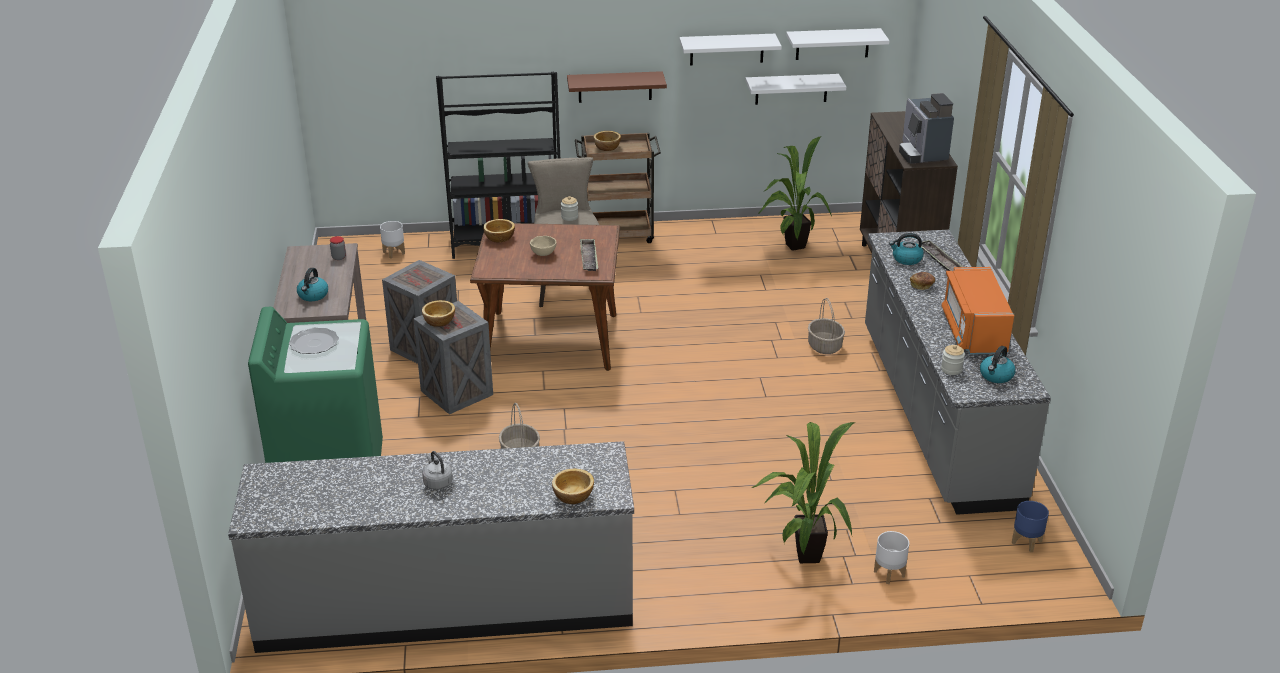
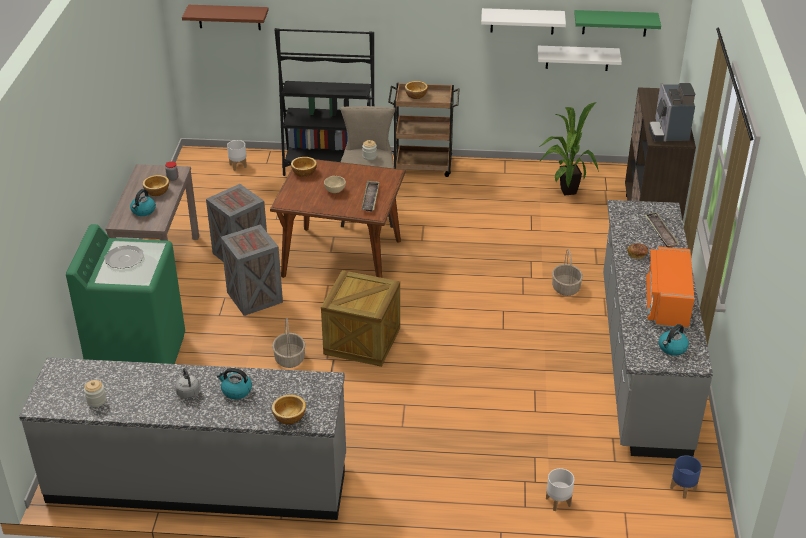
camera: 10 degrees right, 5 degrees up
bowl [422,300,455,327] -> bowl moved to [143,175,169,196]
brown shelf [567,71,667,103] -> brown shelf moved to [182,5,269,30]
potted plant [752,422,855,563] -> none
white shelf [786,28,889,60] -> green shelf [574,10,661,36]
kettle [889,233,924,265] -> kettle moved to [217,368,252,399]
jar [941,345,965,375] -> jar moved to [84,380,106,407]
none -> crate [321,270,400,367]

